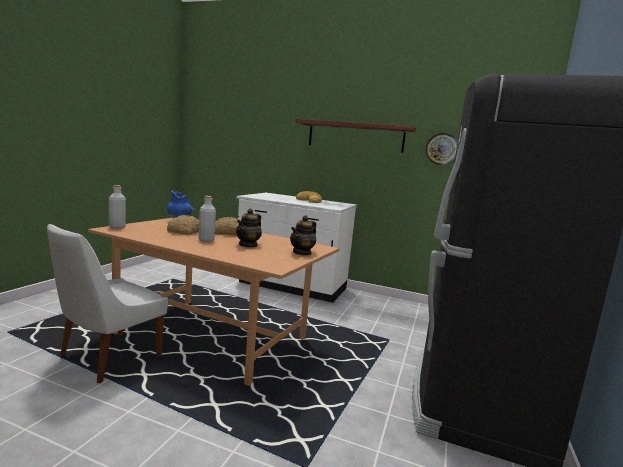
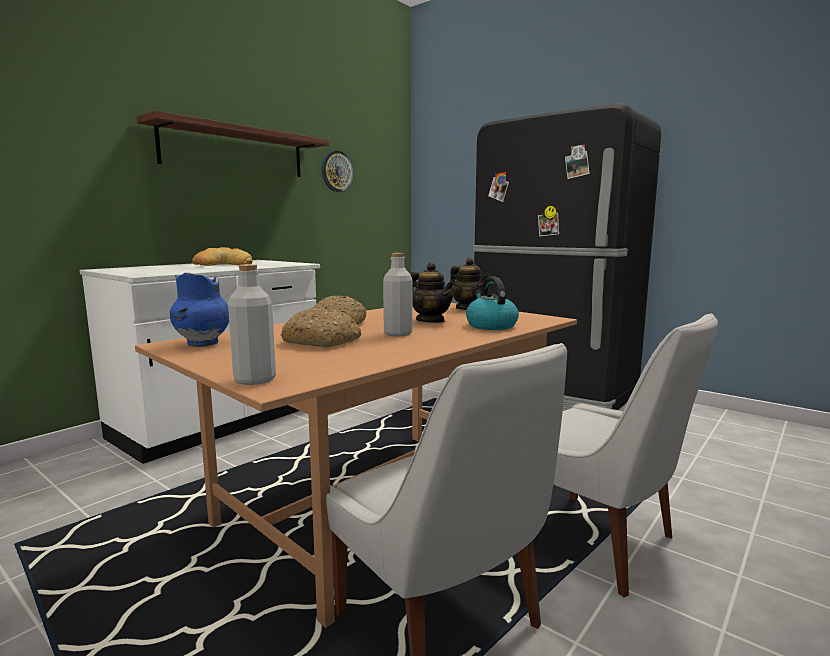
camera: 70 degrees left, 0 degrees up
none -> kettle [466,277,519,330]
none -> white chair [553,313,718,597]

